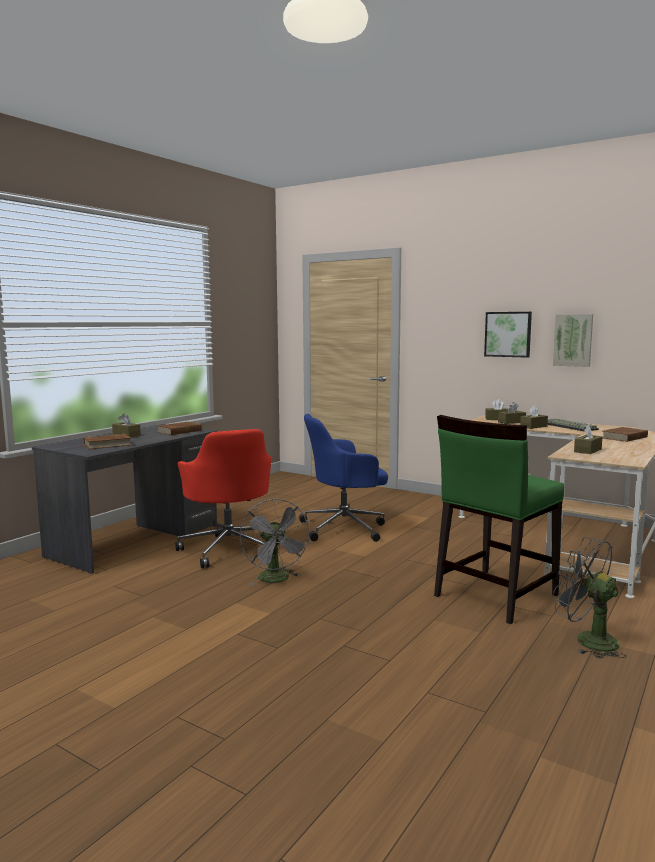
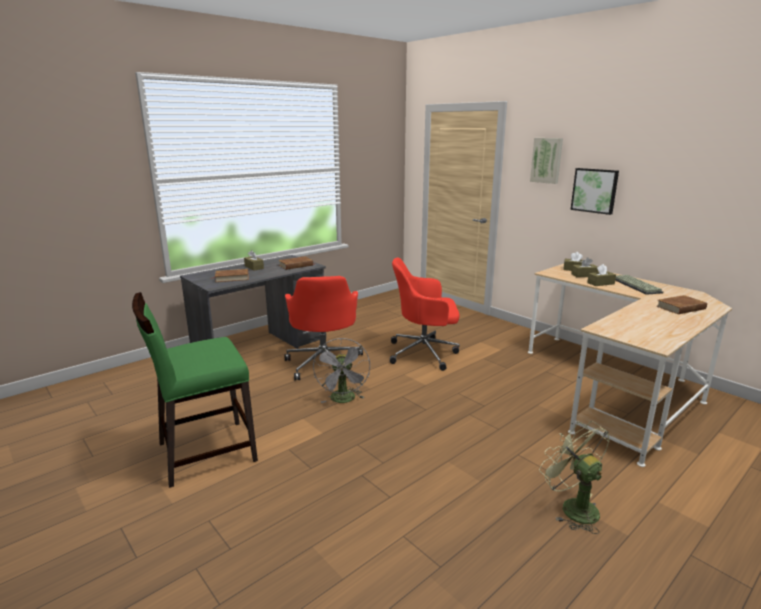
camera: 15 degrees right, 10 degrees up
blue office chair [299,414,388,542] -> red office chair [390,257,460,371]
green chair [434,415,565,624] -> green chair moved to [132,292,258,488]
grey fan [552,537,627,658] -> green fan [539,421,609,534]
picture [553,314,593,367] -> picture moved to [530,138,563,184]
brown tissue box [574,424,602,454] -> none

